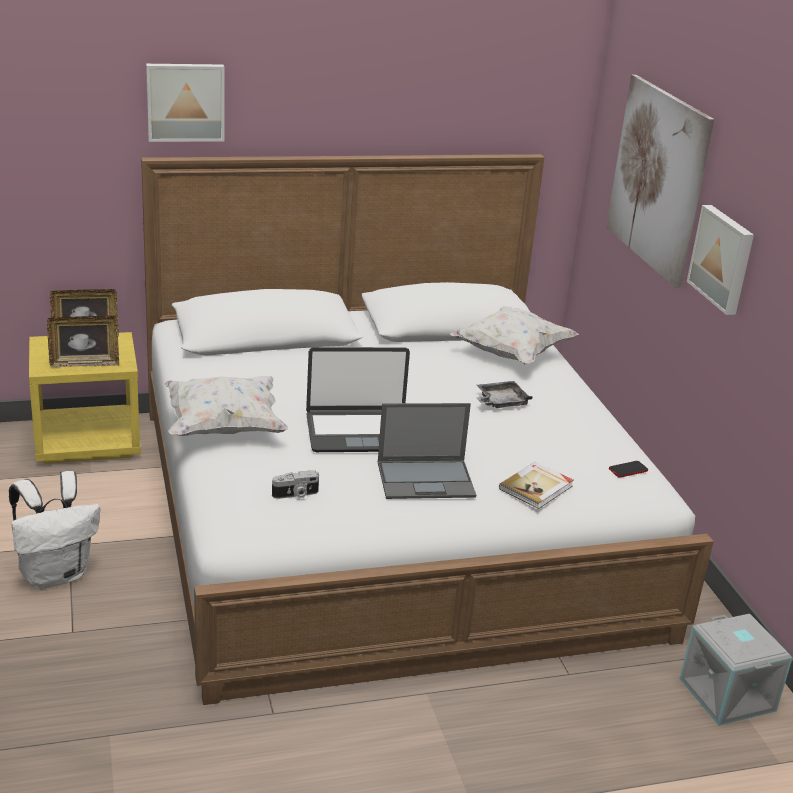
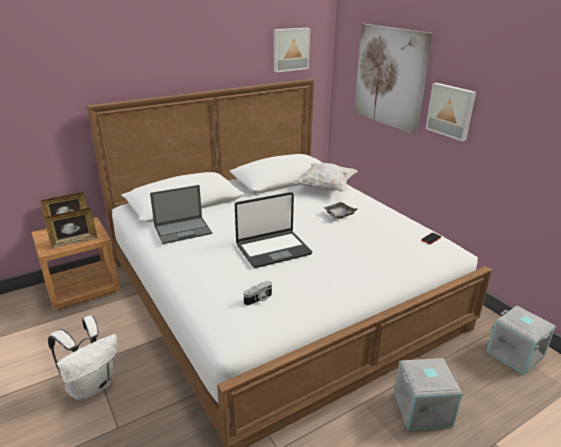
camera: 15 degrees left, 0 degrees up
yellow nightstand [29,332,141,464] -> brown nightstand [31,217,120,310]
picture [146,64,225,142] -> picture moved to [274,28,310,72]
white pillow [163,376,288,436] -> none
laptop [378,403,476,499] -> laptop moved to [150,185,212,244]
book [499,462,574,509] -> none
none -> grey storage box [394,358,463,430]

